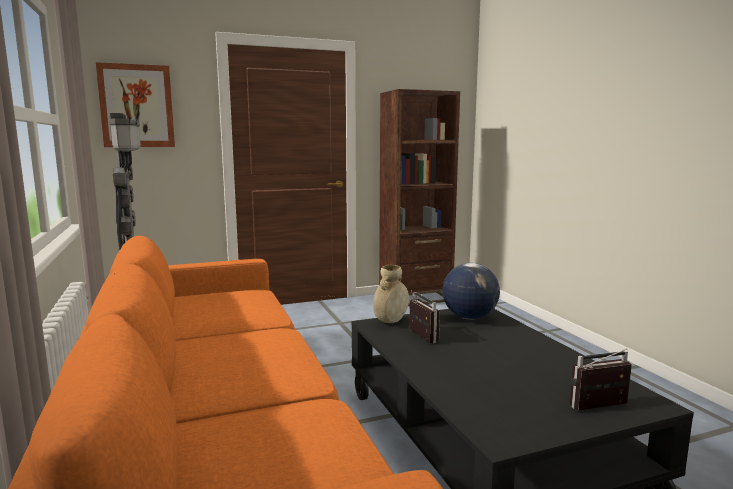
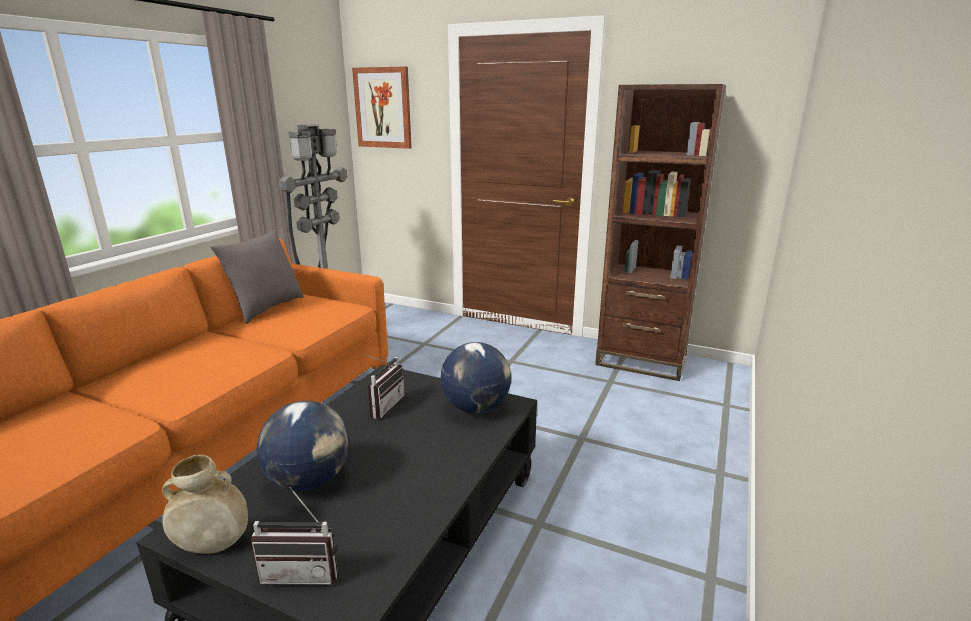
camera: 45 degrees right, 10 degrees up
beige vase [373,265,409,323] -> beige vase moved to [162,455,248,554]
radio [570,348,632,411] -> radio turned 150 degrees clockwise [251,487,337,585]
none -> grey pillow [211,230,304,324]
none -> globe [257,401,349,491]

